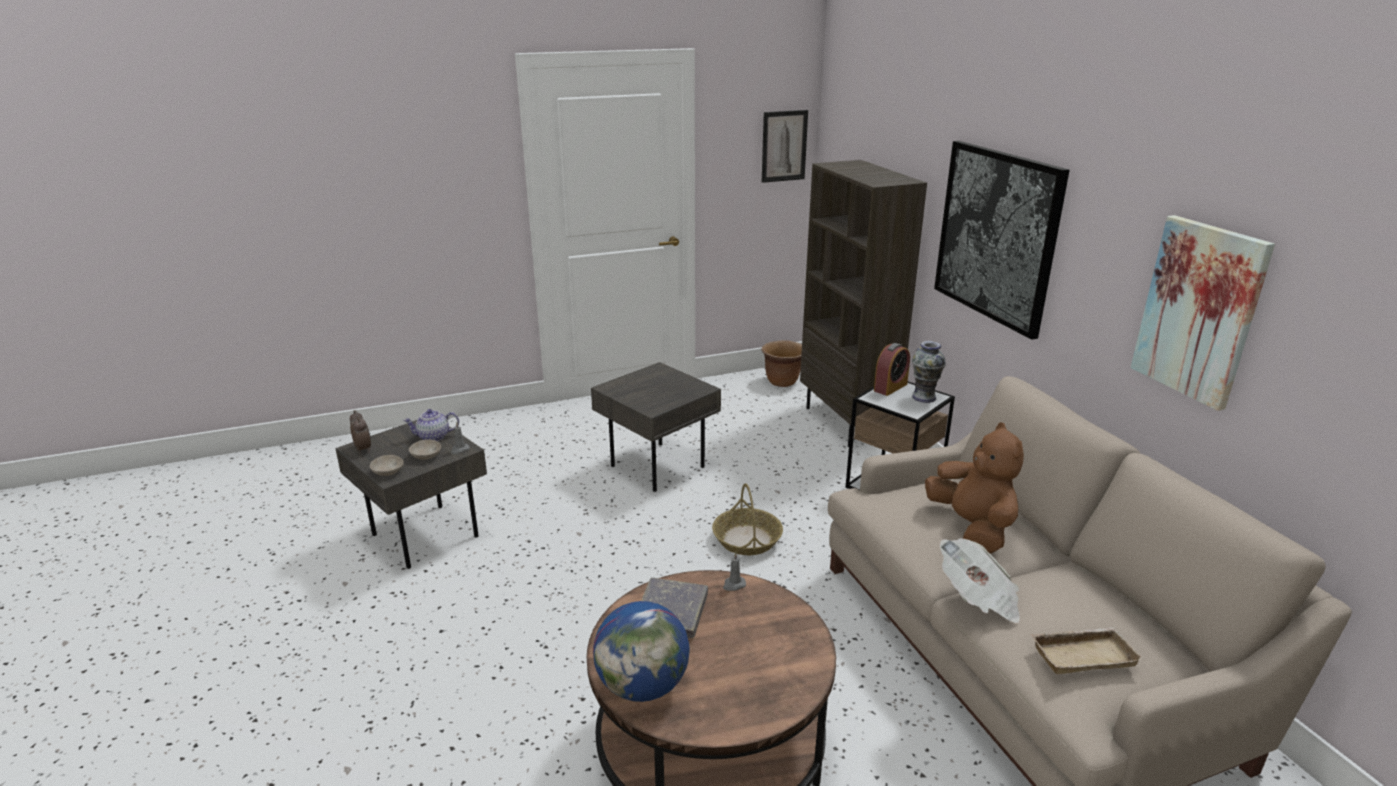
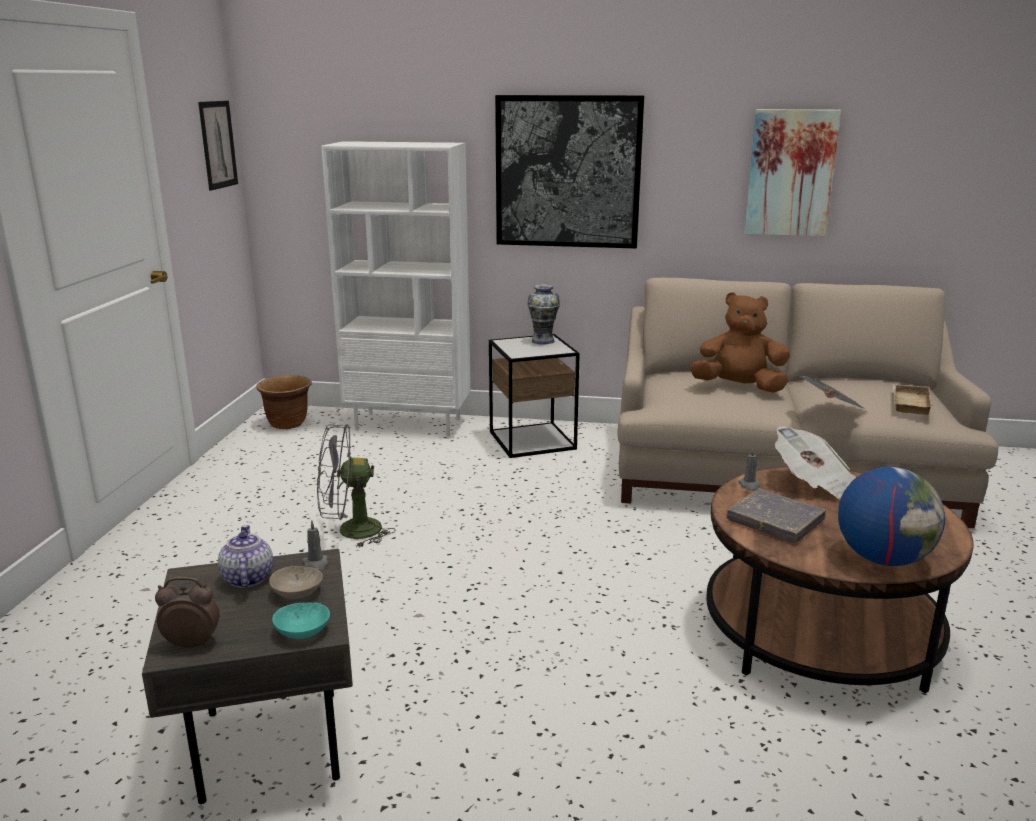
camera: 60 degrees left, 5 degrees down
beige bowl [370,455,404,476] -> turquoise bowl [272,602,330,639]
teapot [403,409,459,441] -> teapot turned 150 degrees clockwise [218,525,273,588]
grey side table [591,362,721,492] -> grey fan [317,424,396,548]
basket [712,483,783,555] -> none
brown bookcase [800,160,927,447] -> white bookcase [321,141,471,436]
alarm clock [874,343,910,396] -> none
none -> newspaper [775,426,856,499]

